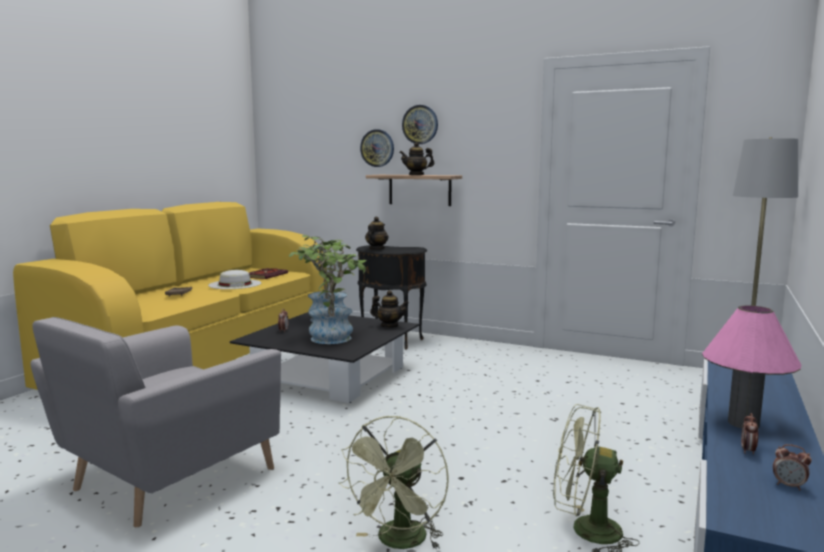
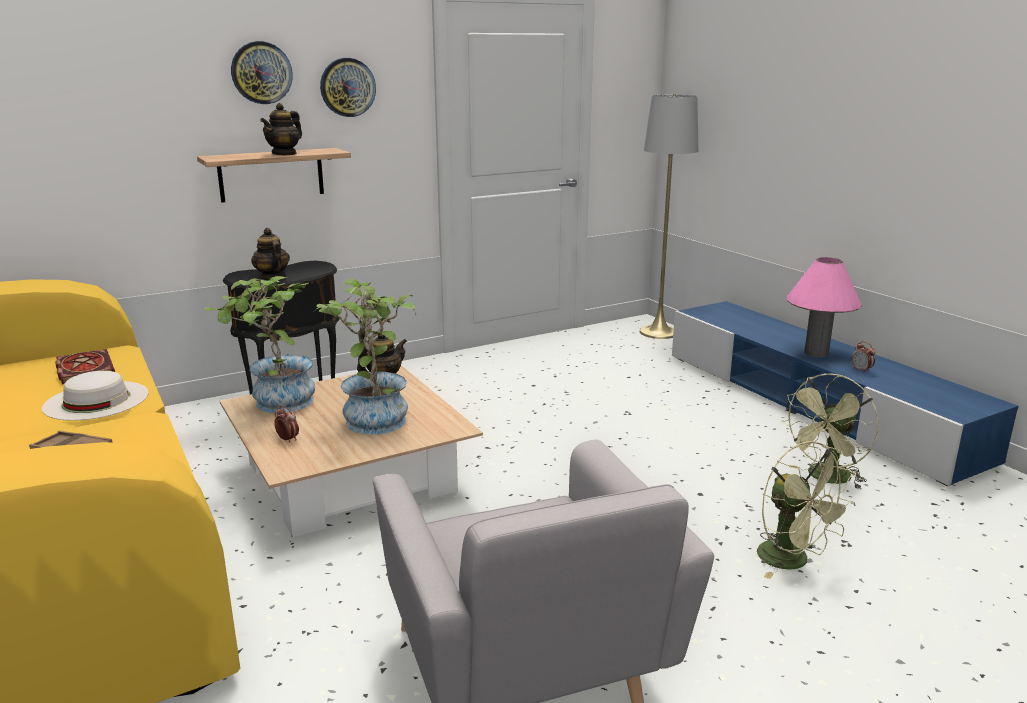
camera: 55 degrees left, 10 degrees up
black coffee table [230,312,419,403] -> beige coffee table [220,366,483,537]
wall clock [360,129,394,167] -> wall clock moved to [320,58,376,117]
alarm clock [773,444,812,490] -> none

